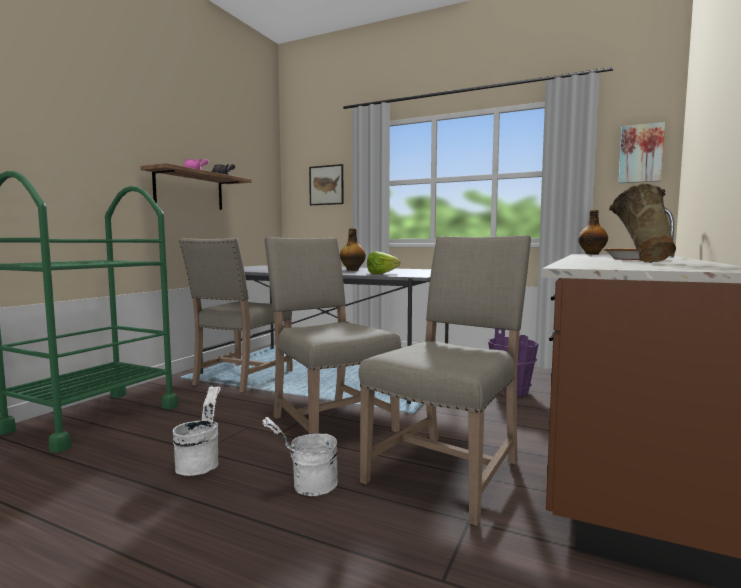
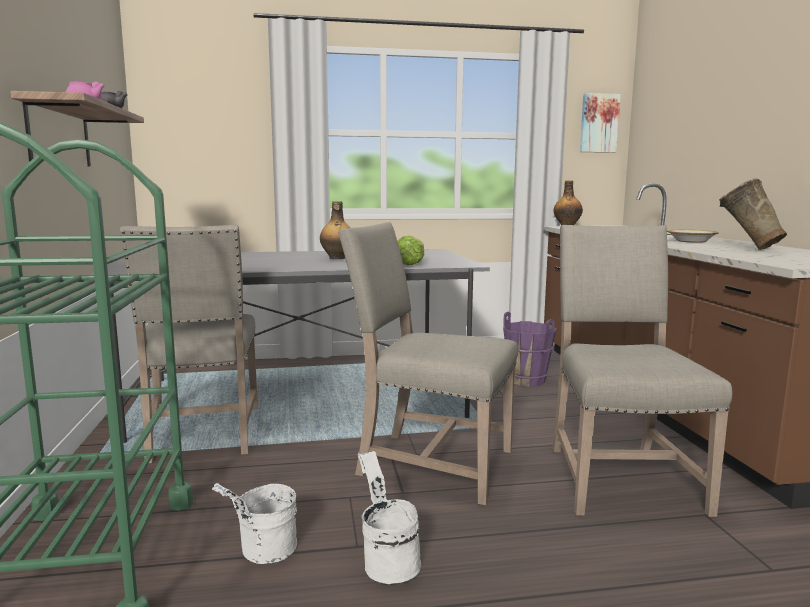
camera: 35 degrees left, 5 degrees up
white bucket [263,417,338,496] -> white bucket moved to [212,483,297,564]
picture [309,164,344,205] -> none

